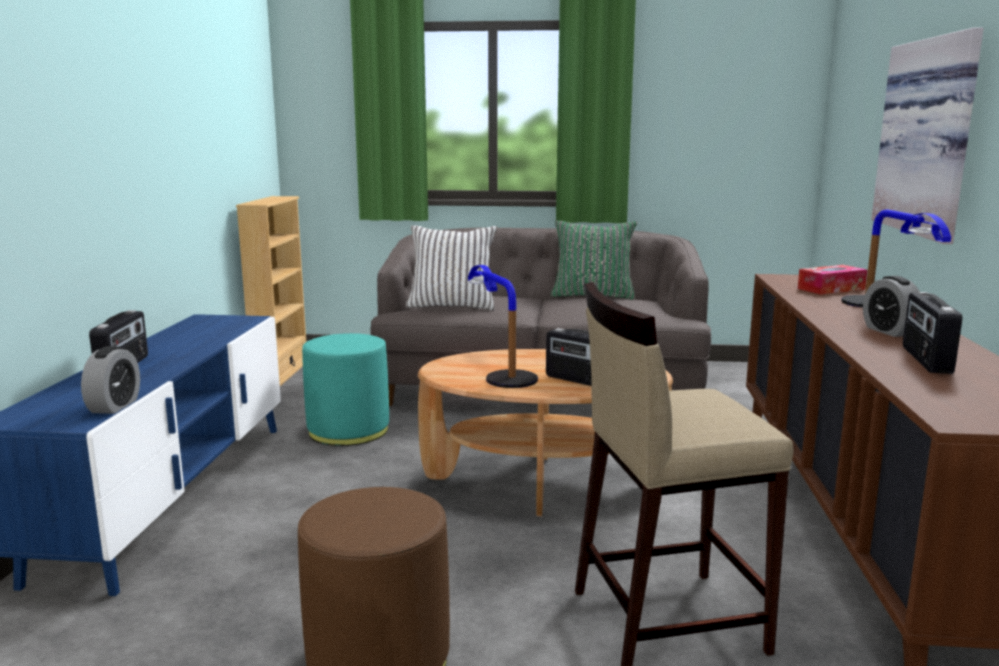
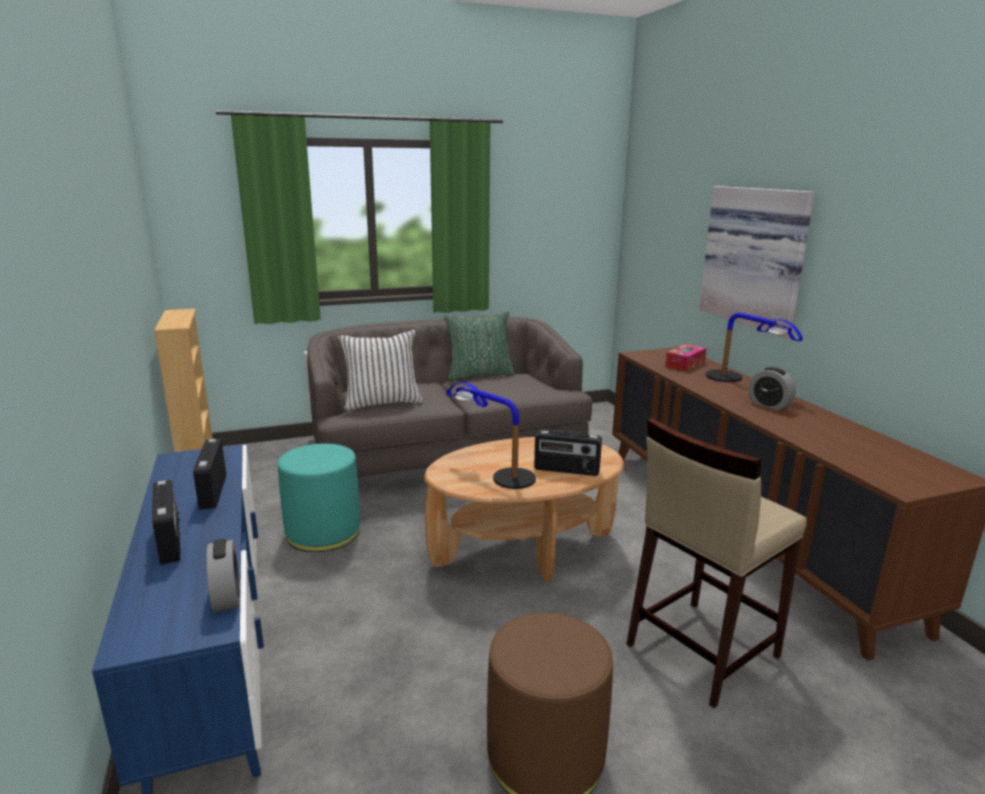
camera: 25 degrees left, 5 degrees up
radio [903,292,962,374] -> radio moved to [193,439,226,510]

